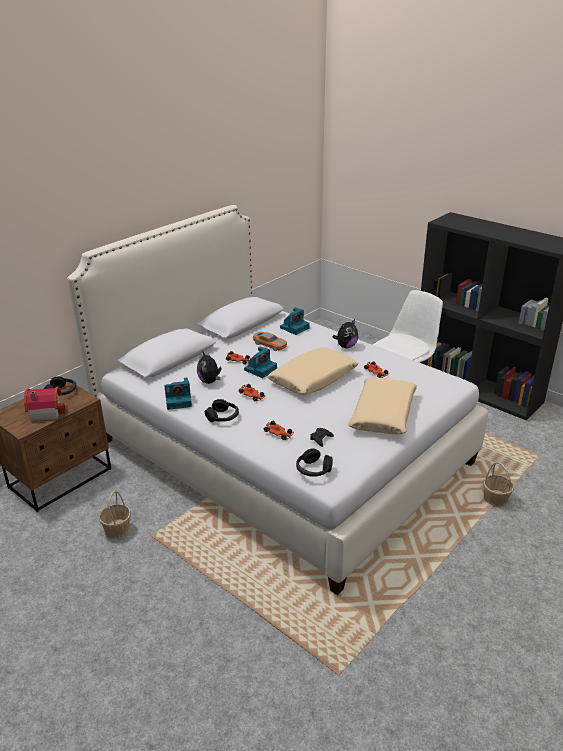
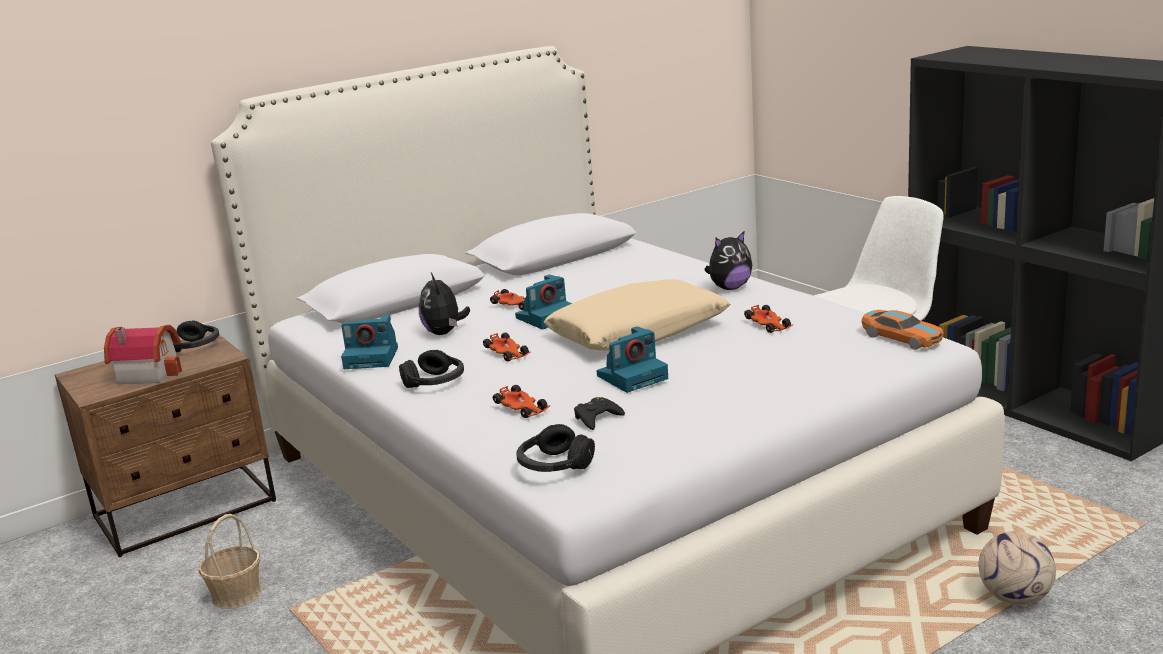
camera: 15 degrees right, 10 degrees down
toy car [253,331,287,351] -> toy car moved to [861,310,943,350]
camera [280,308,309,335] -> camera moved to [597,326,668,393]
beige pillow [348,377,417,434] -> none
basket [483,462,514,508] -> football [979,531,1056,605]

